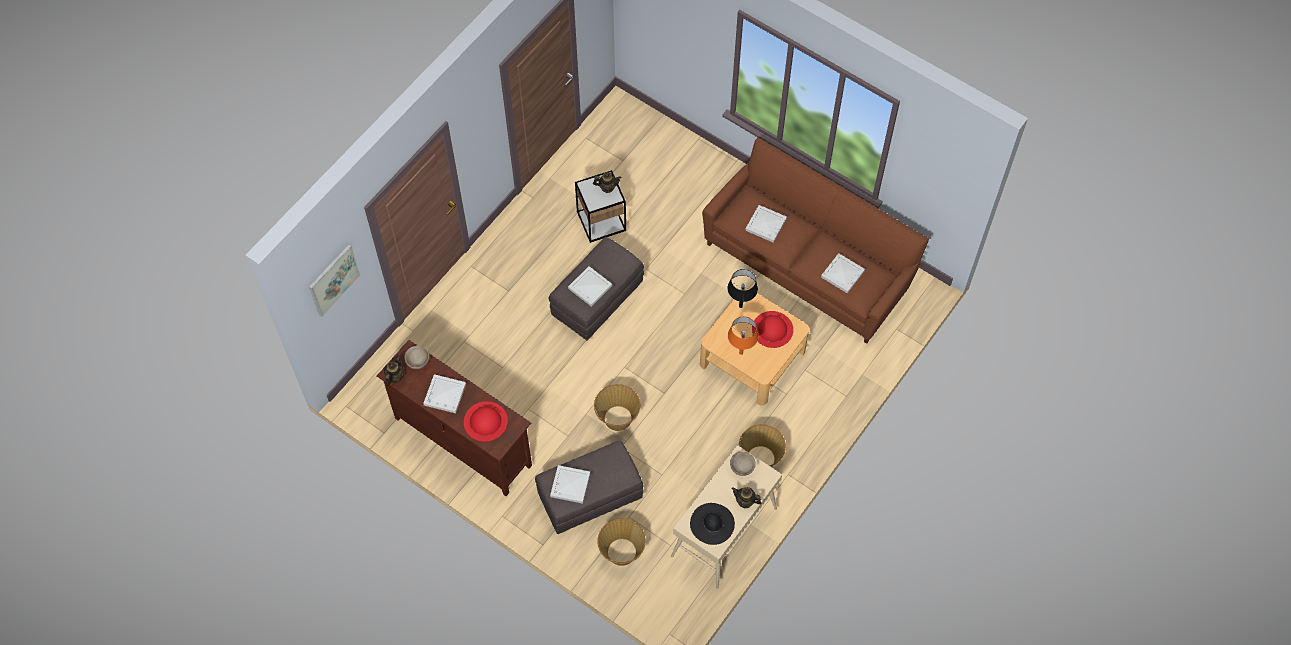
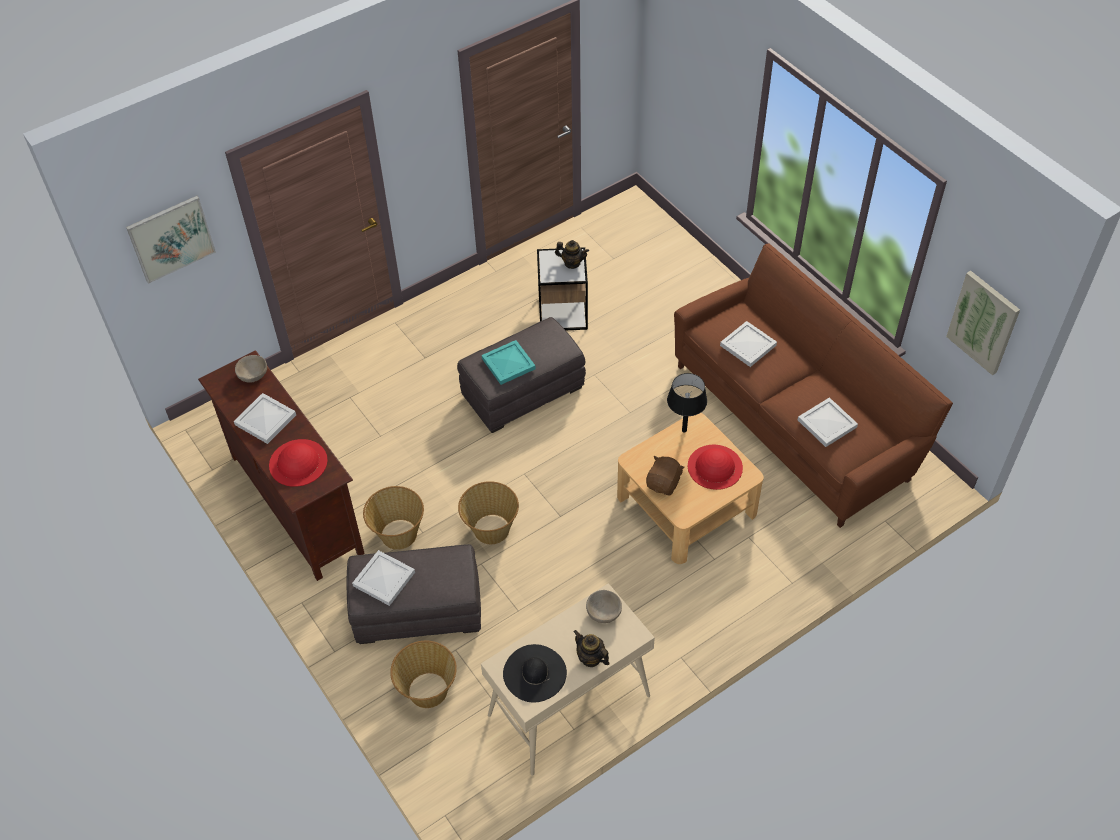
camera: 20 degrees right, 10 degrees down
teapot [384,355,404,386] -> none
white tray [568,266,612,307] -> turquoise tray [482,340,536,385]
orange table lamp [728,317,759,355] -> brown plush toy [646,456,685,496]
basket [739,424,786,467] -> basket moved to [363,486,424,550]
none -> picture [946,271,1020,375]

